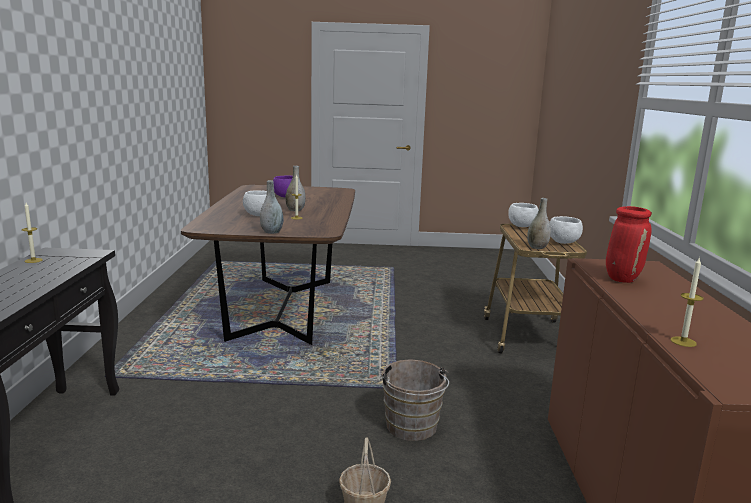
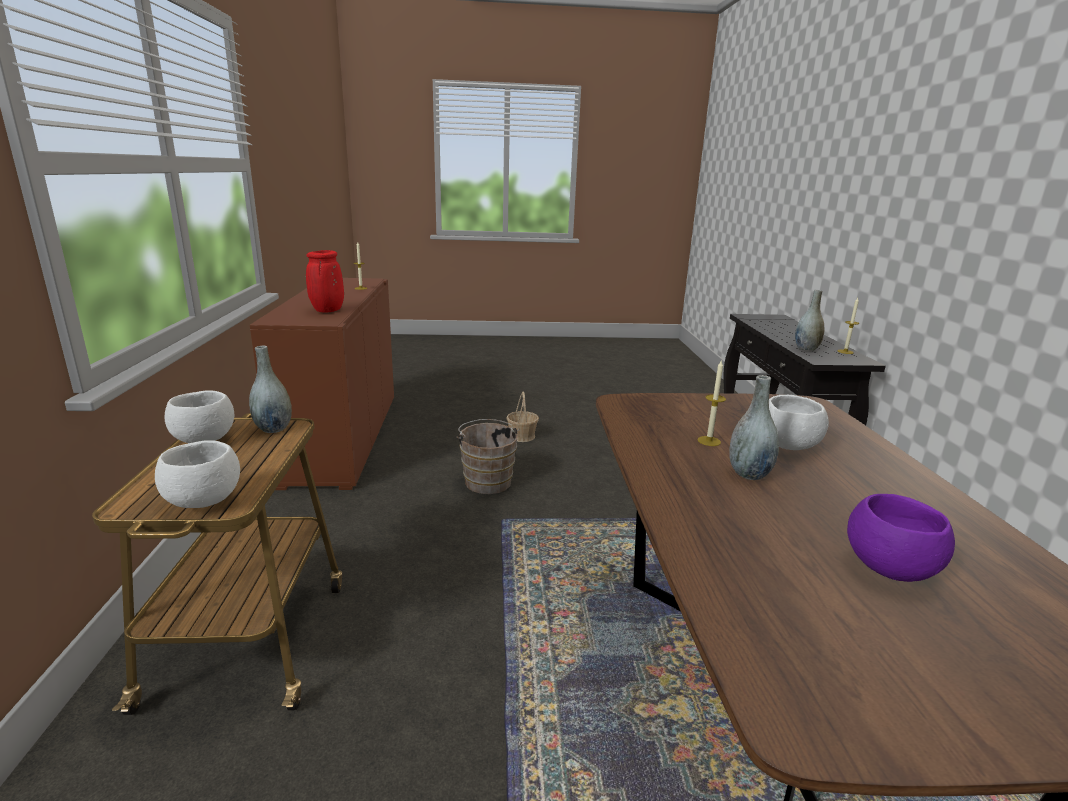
camera: 175 degrees right, 5 degrees up
grey vase [260,180,284,234] -> grey vase moved to [795,290,825,351]

